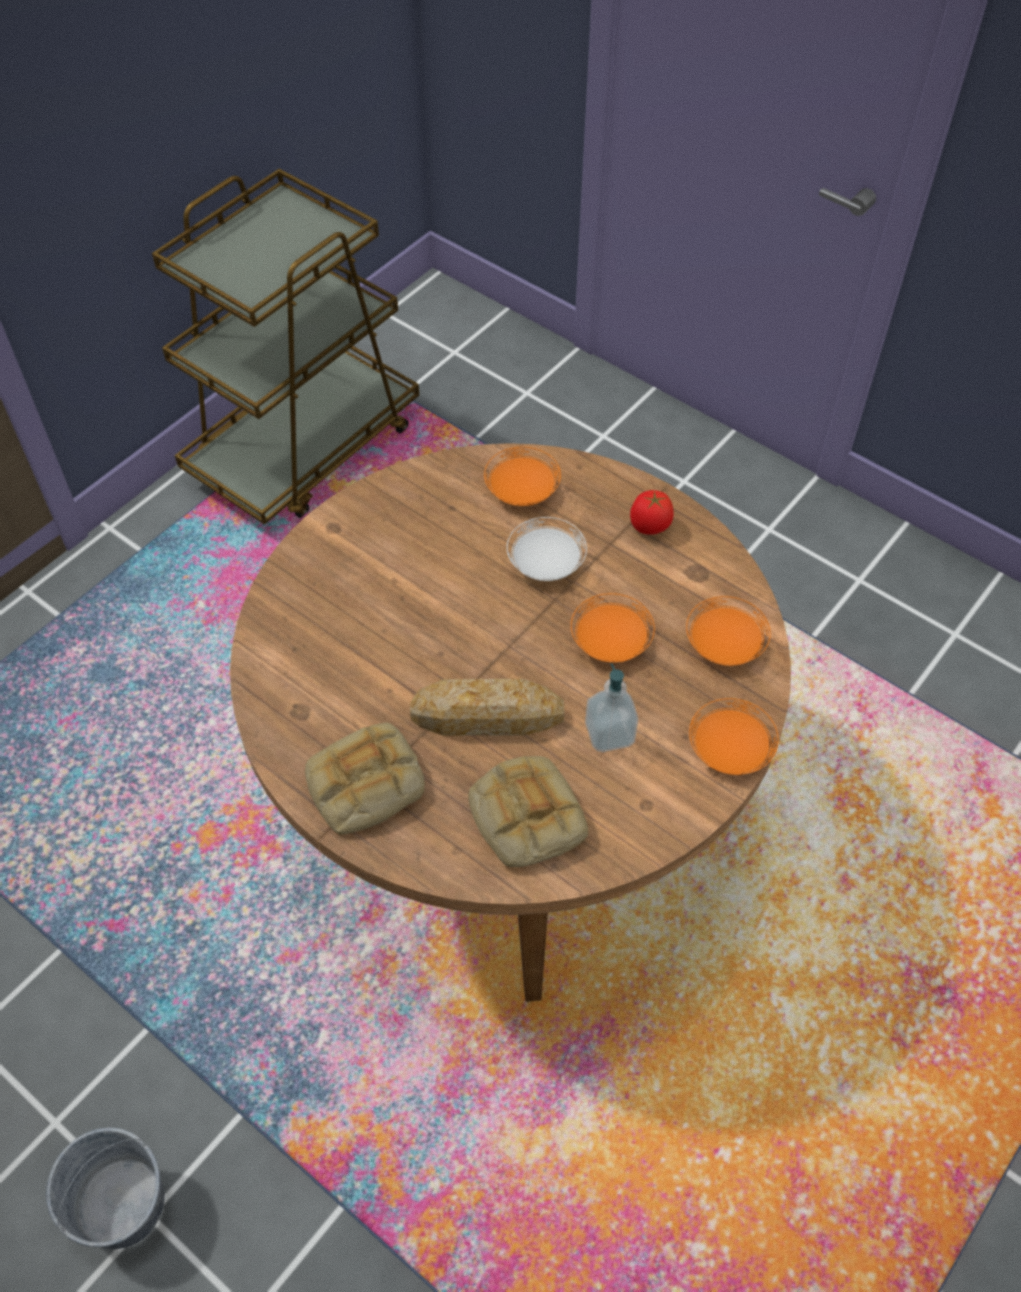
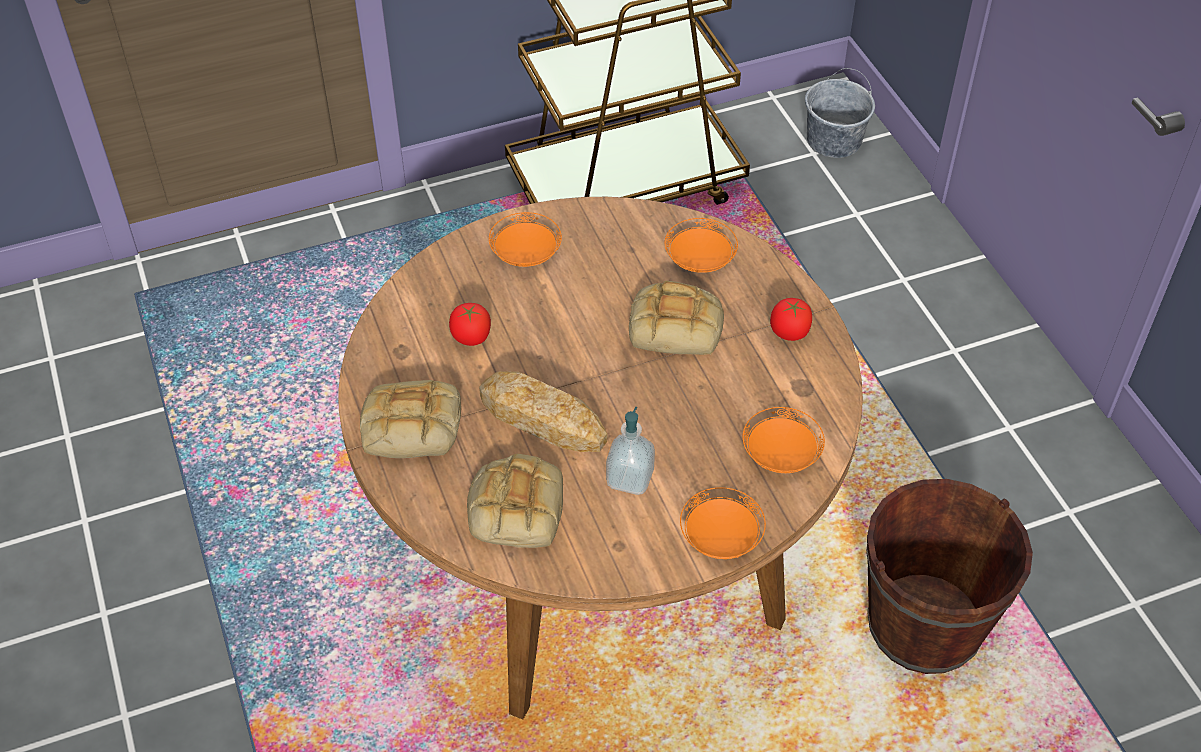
camera: 30 degrees right, 5 degrees down
grey bucket [46,1127,165,1249] -> grey bucket moved to [805,68,875,158]
white plate [507,517,587,581] -> bread [629,281,724,355]
orange plate [571,593,655,663] -> orange plate moved to [489,212,562,267]
none -> tomato [449,303,491,346]
none -> brown bucket [866,479,1033,674]

